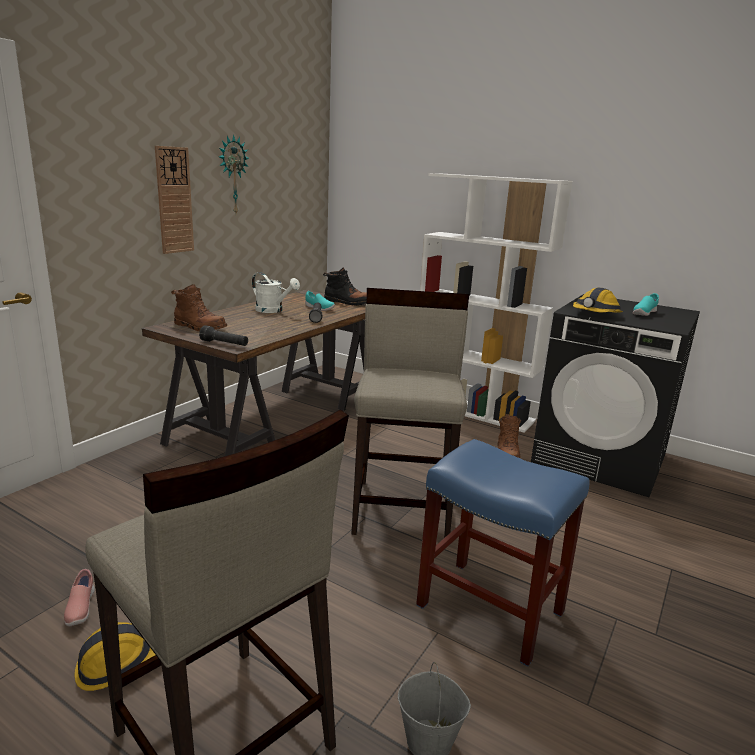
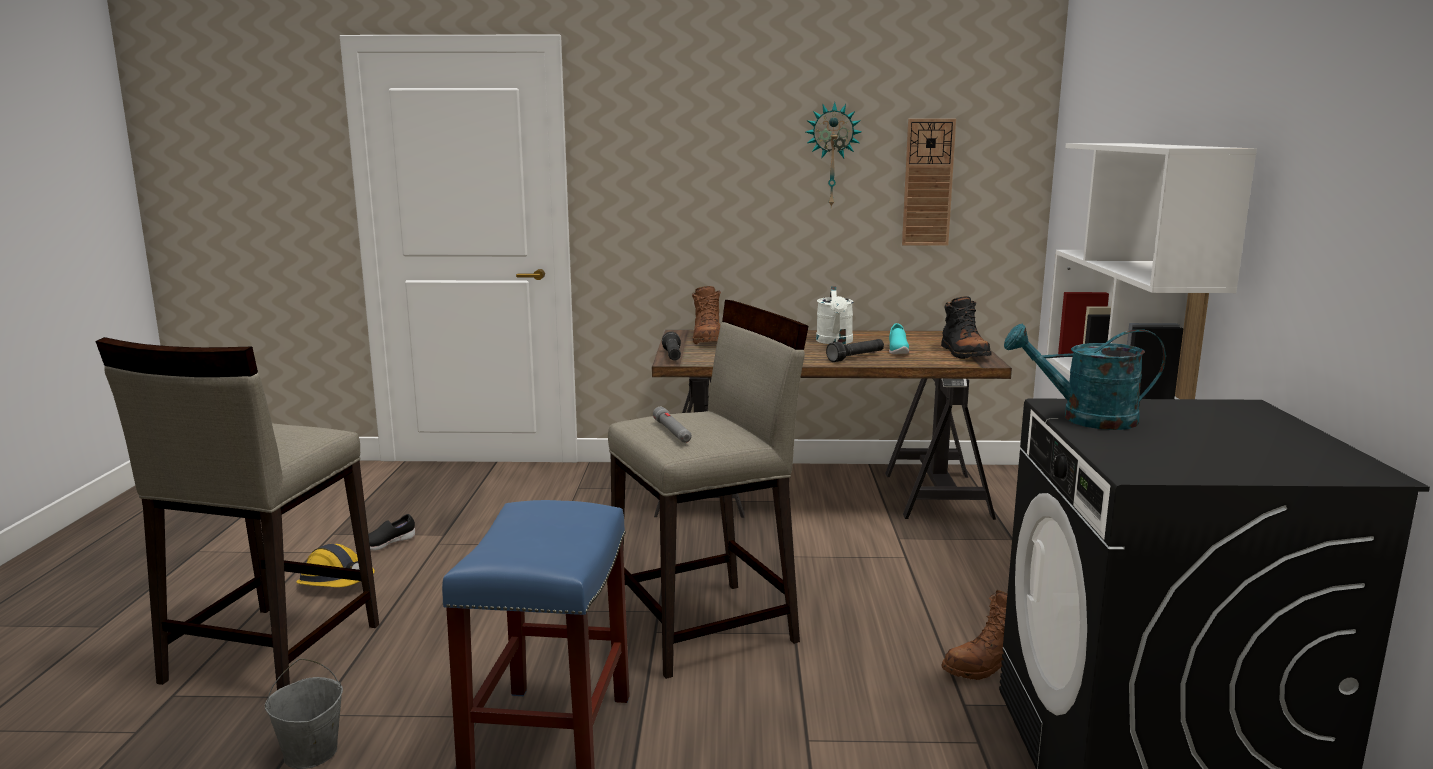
camera: 60 degrees right, 5 degrees down
pink shoe [64,569,95,626] -> black shoe [368,514,415,551]
wall clock [155,146,194,254] -> wall clock moved to [902,119,956,246]
hard hat [573,288,623,313] -> turquoise watering can [1004,324,1166,430]
turquoise shoe [633,293,659,316] -> none
none -> grey flashlight [653,407,692,443]

